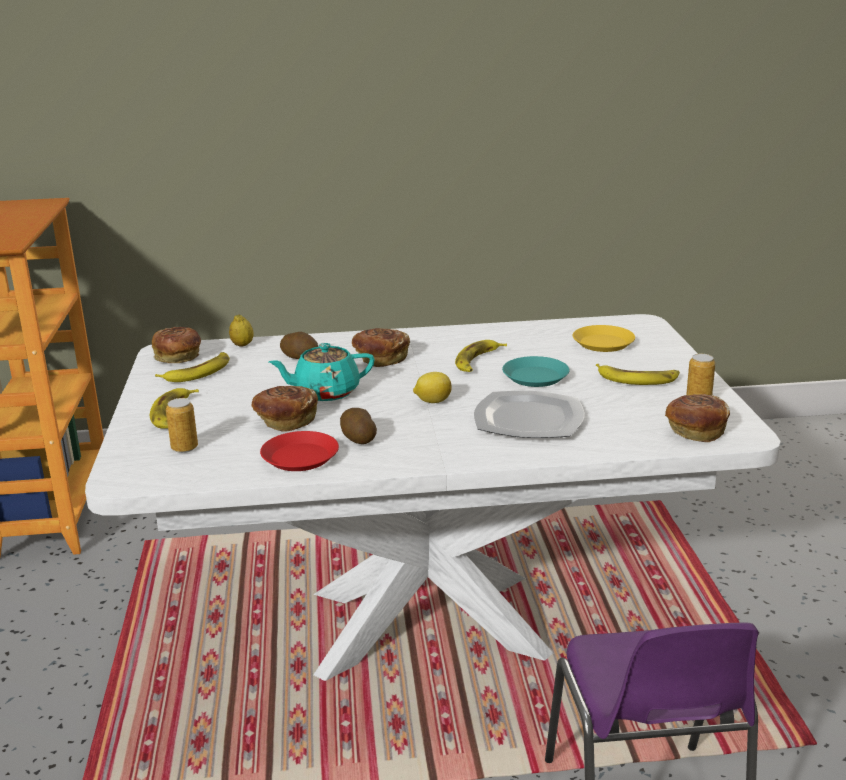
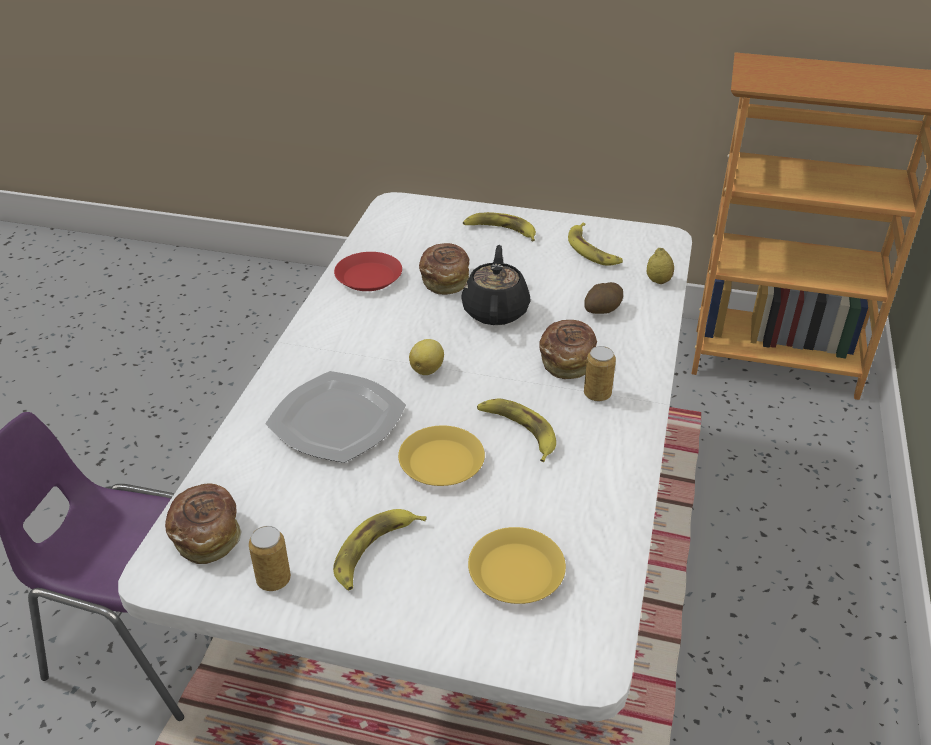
camera: 110 degrees right, 15 degrees up
bread [152,327,201,363] -> none
can [166,398,198,453] -> can moved to [584,346,616,401]
turquoise teapot [269,343,375,401] -> black teapot [461,245,531,325]
potato [340,408,377,444] -> none
turquoise plate [502,356,569,387] -> yellow plate [398,425,485,486]

